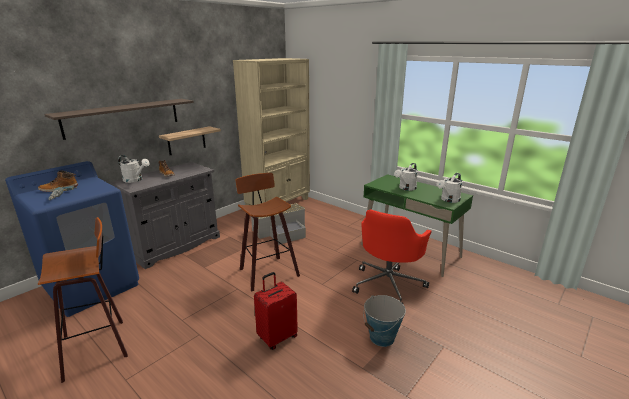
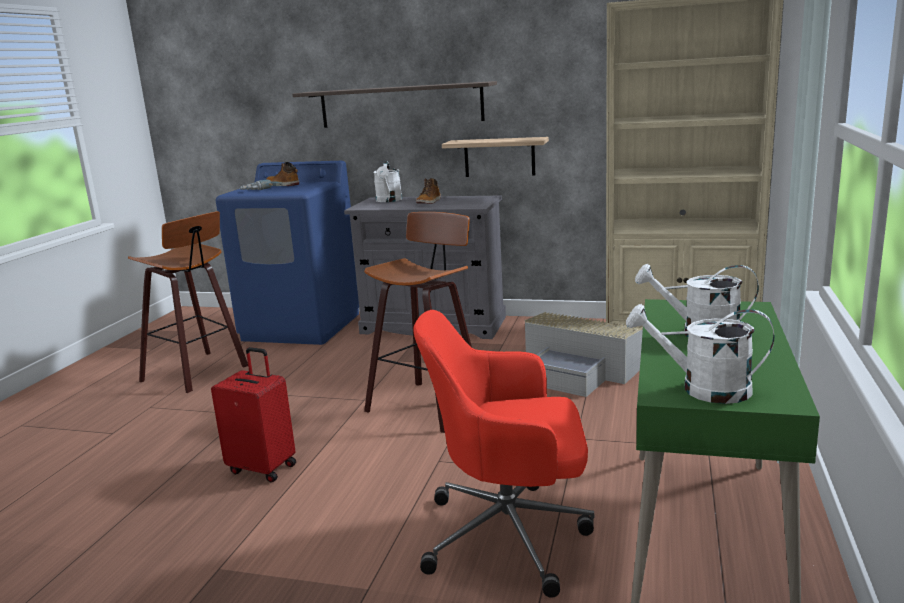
camera: 65 degrees right, 5 degrees down
bucket [363,295,406,347] -> none

